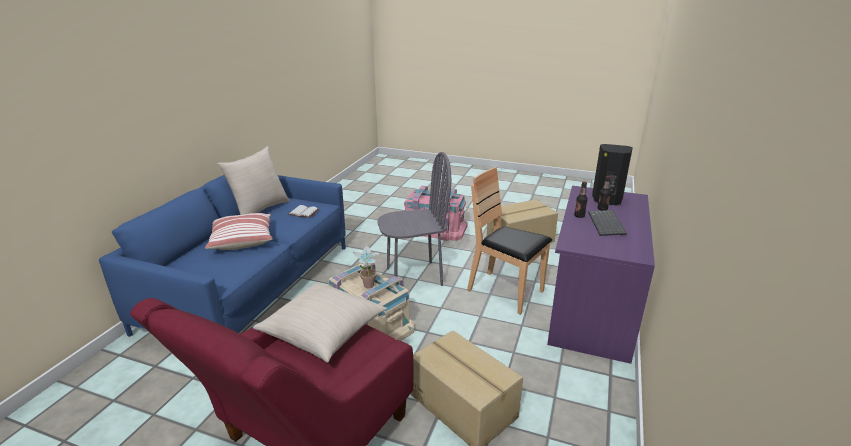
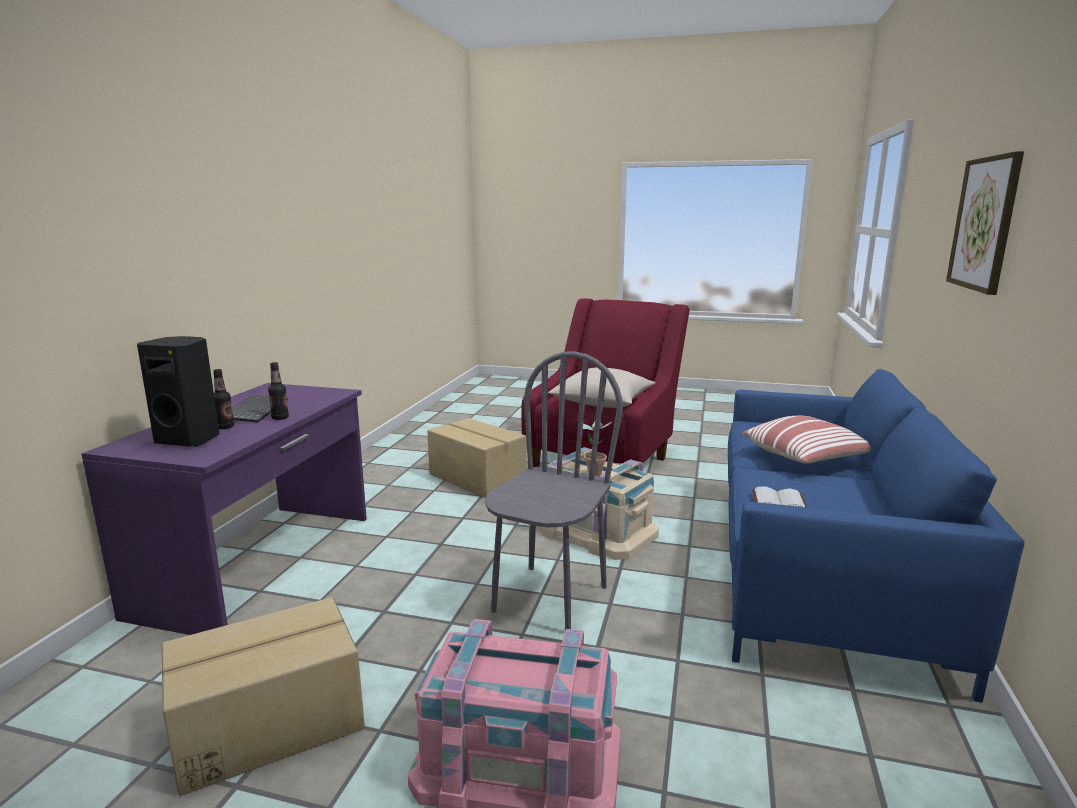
camera: 175 degrees right, 10 degrees down
beige pillow [217,146,290,215] -> none
grey chair [377,152,451,286] -> grey chair turned 135 degrees clockwise [485,351,623,630]
brown chair [467,167,552,315] -> none
none -> picture [946,151,1024,295]

